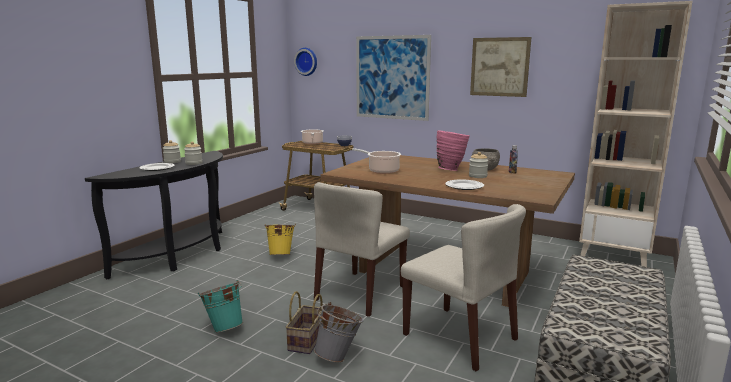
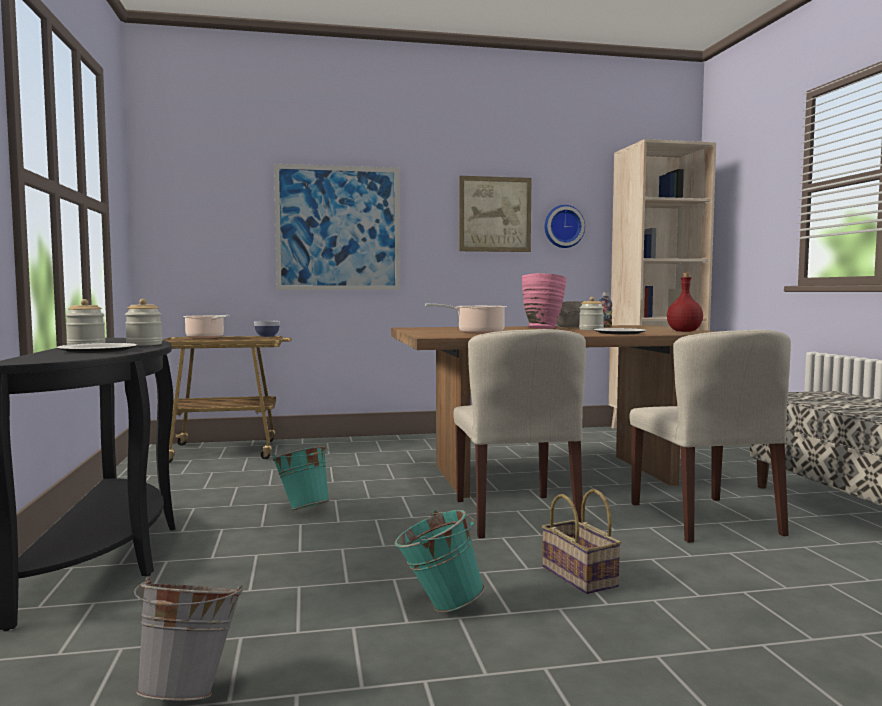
camera: 40 degrees left, 10 degrees down
yellow bucket [264,224,296,255] -> turquoise bucket [273,446,329,510]
wall clock [294,48,317,76] -> wall clock moved to [544,205,585,248]
grey bucket [314,302,364,362] -> grey bucket moved to [134,577,243,701]
beige chair [401,204,526,372] -> beige chair turned 75 degrees clockwise [630,330,791,543]
none -> red bottle [667,272,703,332]

